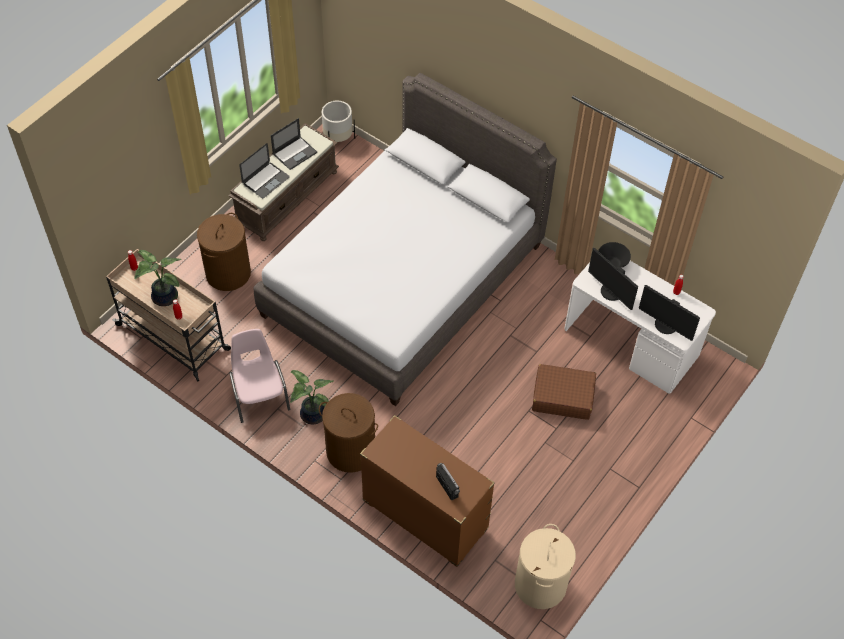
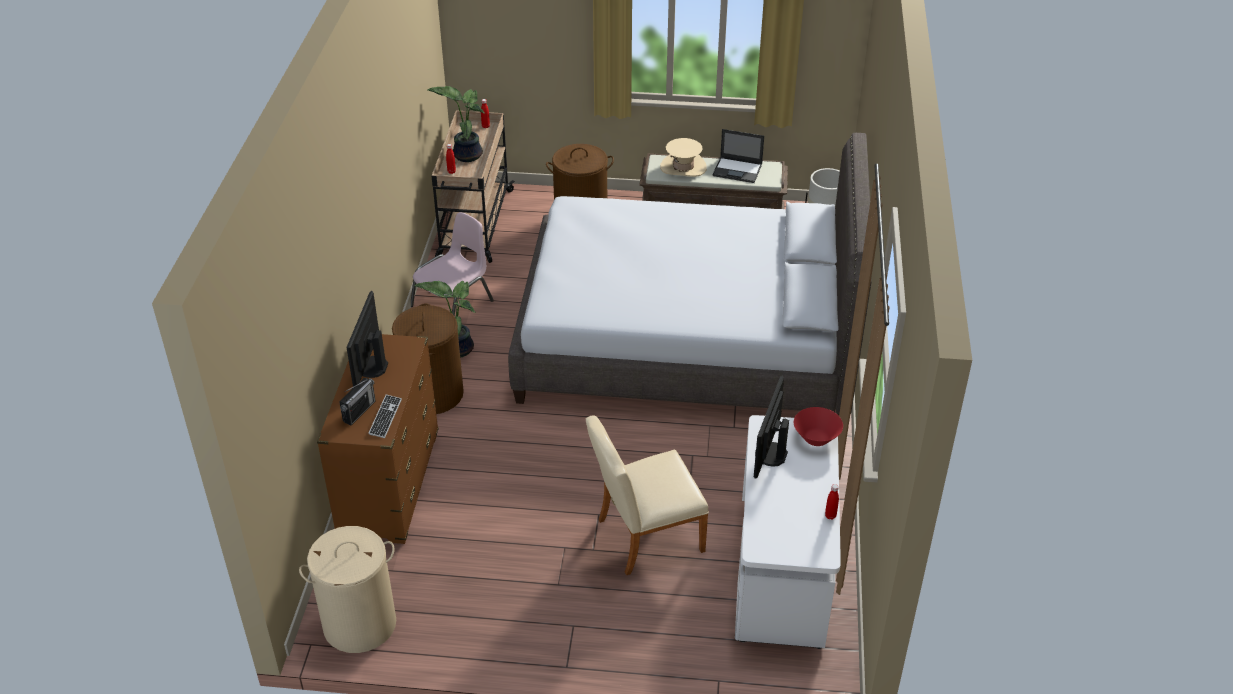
camera: 60 degrees right, 15 degrees down
laptop [239,143,290,198] -> beige hat [660,138,707,177]
brown suitcase [532,364,596,420] -> beige chair [586,416,709,575]
black bowl [598,242,631,268] -> red bowl [794,407,843,446]
monitor [639,285,700,341] -> monitor moved to [346,291,388,387]
none -> keyboard [368,395,402,438]

